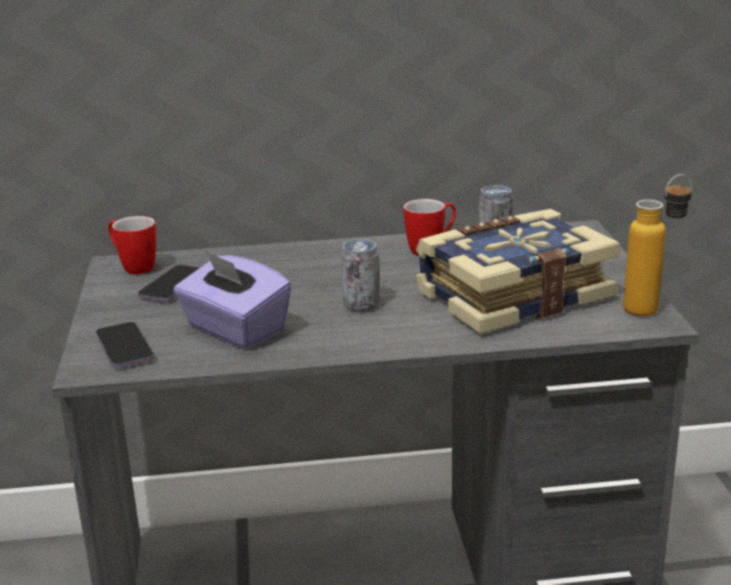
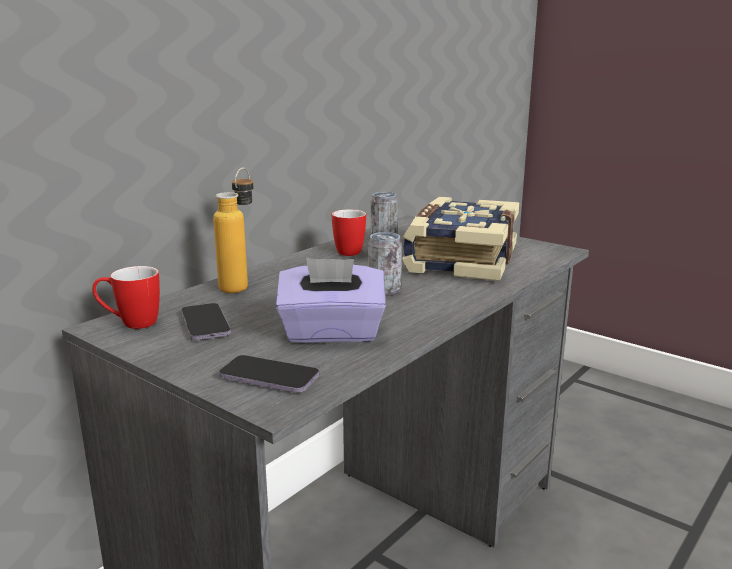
camera: 45 degrees left, 5 degrees down
bottle [623,174,692,316] -> bottle moved to [213,168,254,293]

